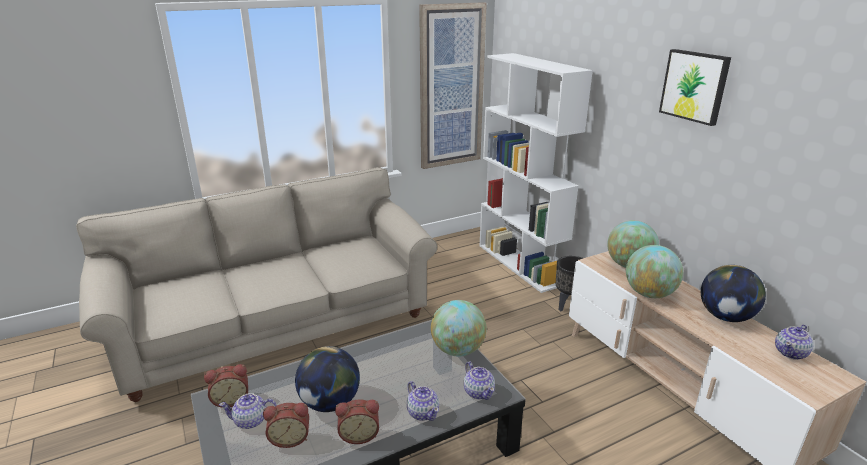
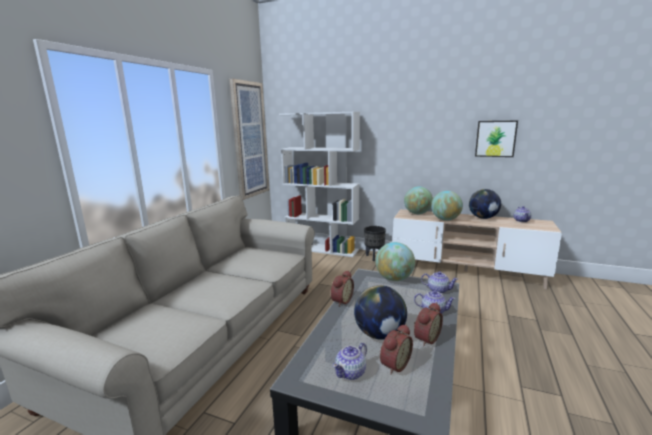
camera: 40 degrees left, 10 degrees down
alarm clock [204,364,248,408] -> alarm clock moved to [331,270,354,306]
picture [659,49,731,126] -> picture moved to [475,120,518,157]

